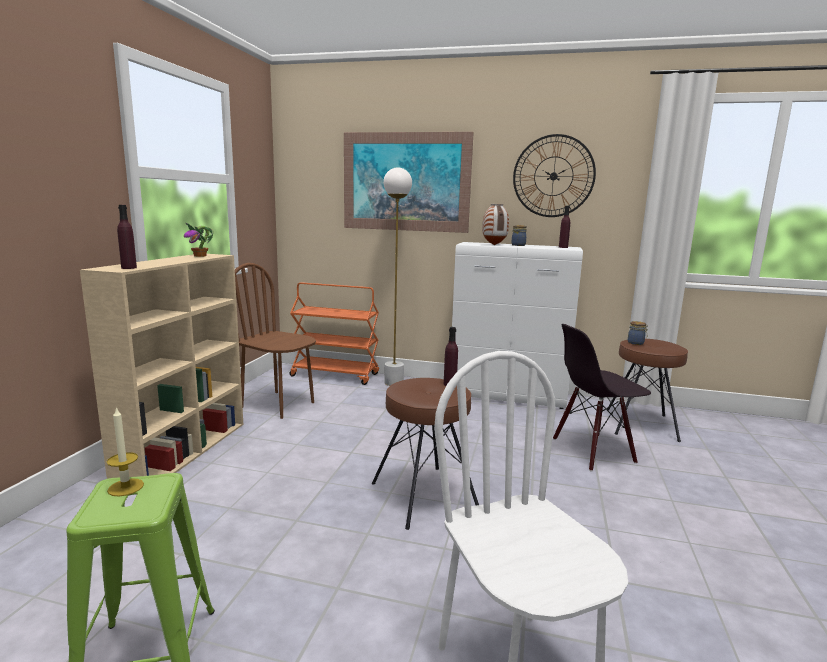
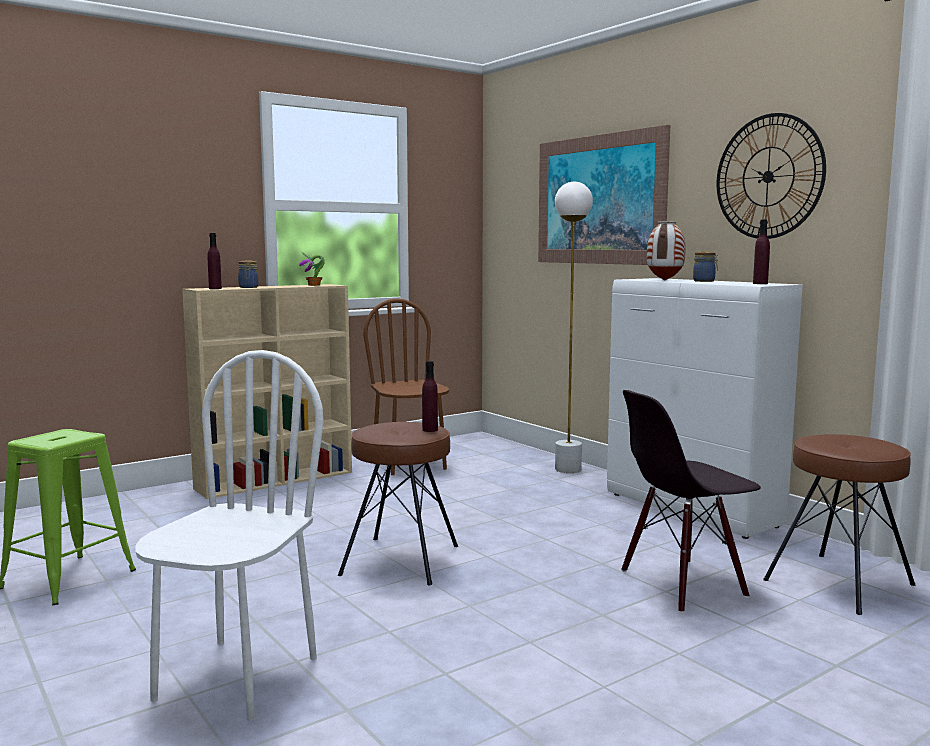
camera: 40 degrees right, 5 degrees down
candle [107,407,144,496] -> none
orange cart [289,282,379,385] -> none
black chair [553,324,651,471] -> black chair turned 45 degrees counterclockwise [621,390,761,613]
jar [628,321,648,345] -> jar moved to [238,261,259,288]

